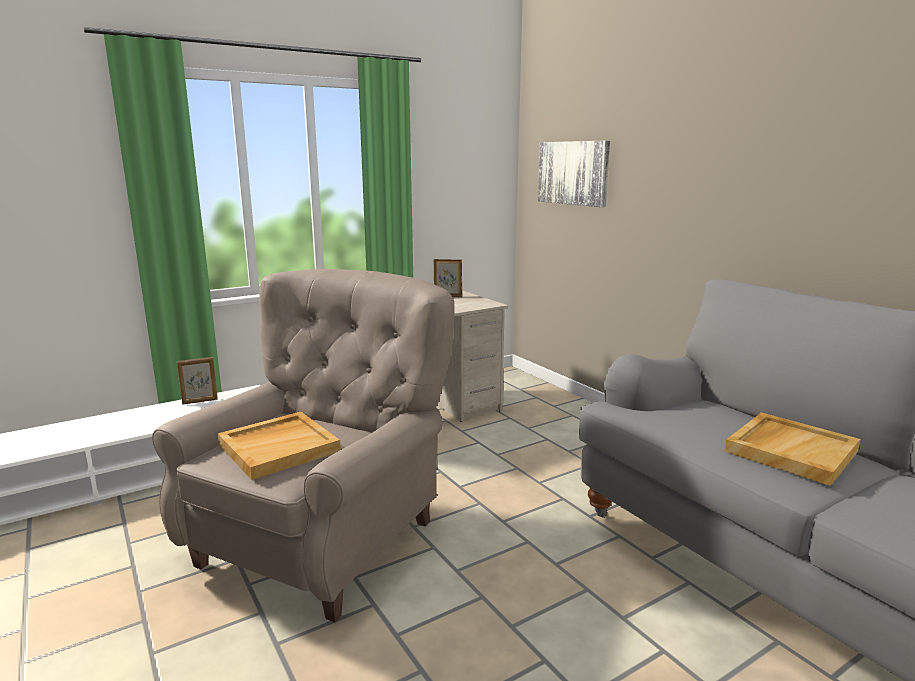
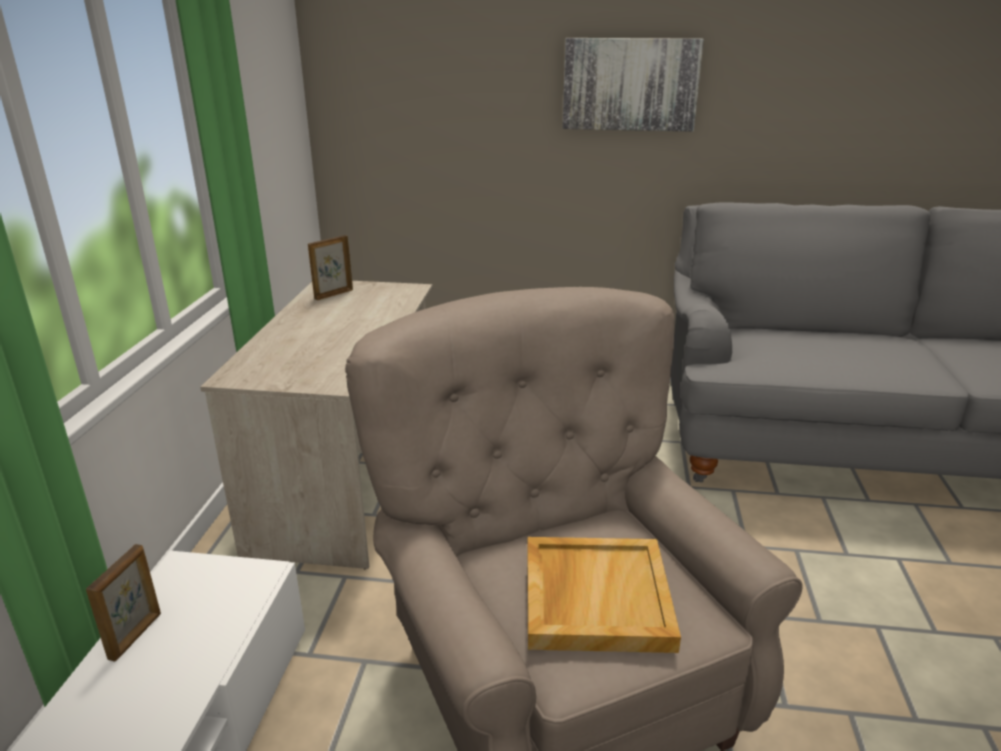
camera: 50 degrees left, 10 degrees up
picture [538,141,610,207] -> picture moved to [562,38,704,132]
beige tray [724,412,861,486] -> none

